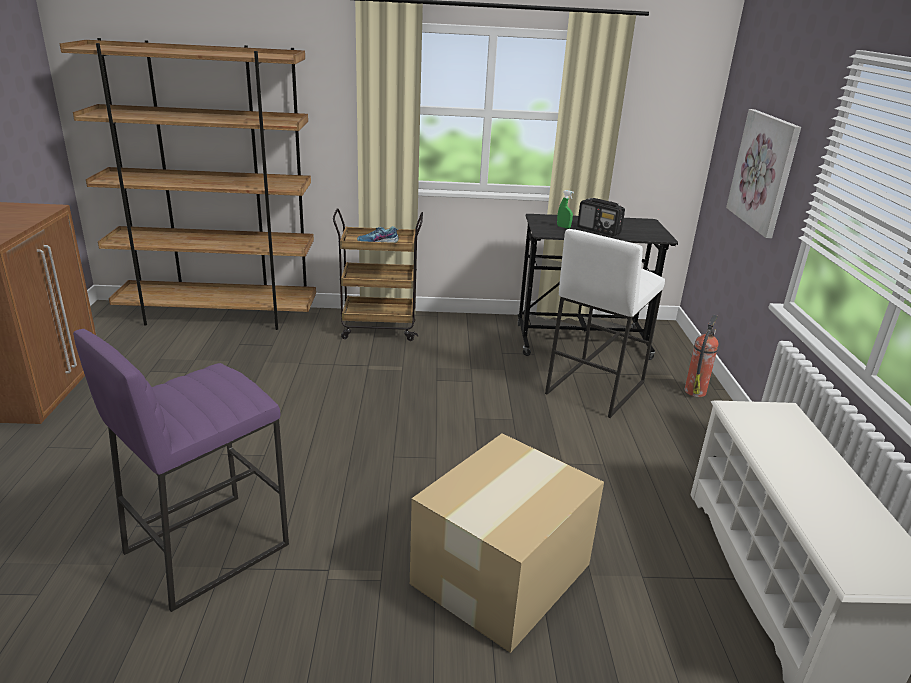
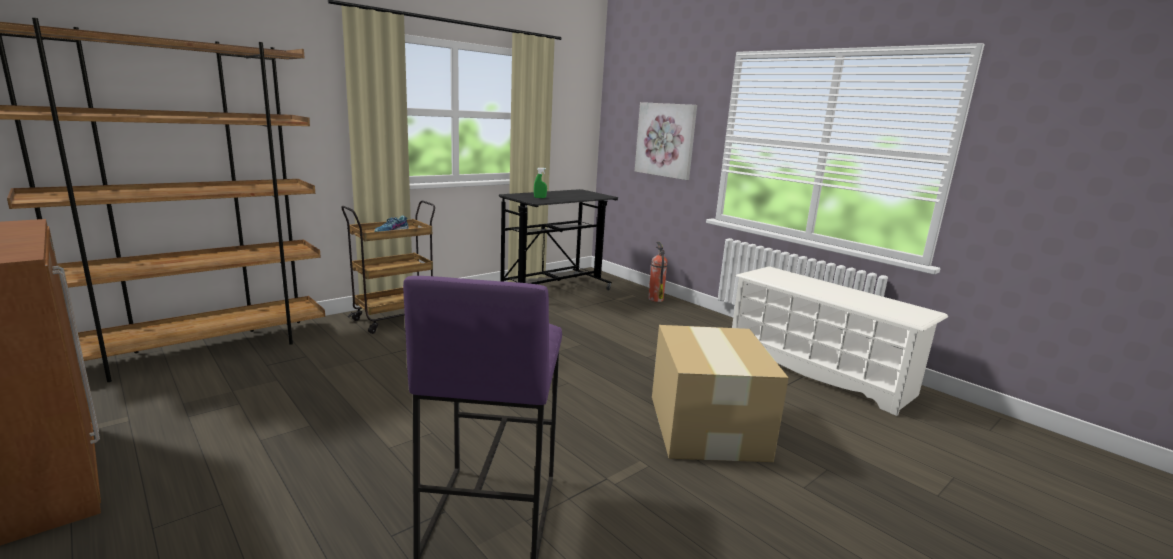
camera: 40 degrees left, 10 degrees down
white stool [545,229,665,418] -> none
radio [577,198,625,236] -> none

